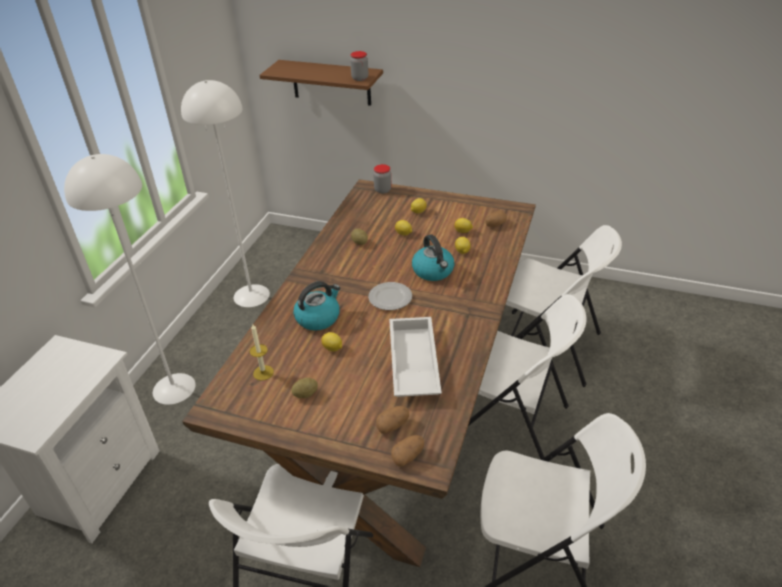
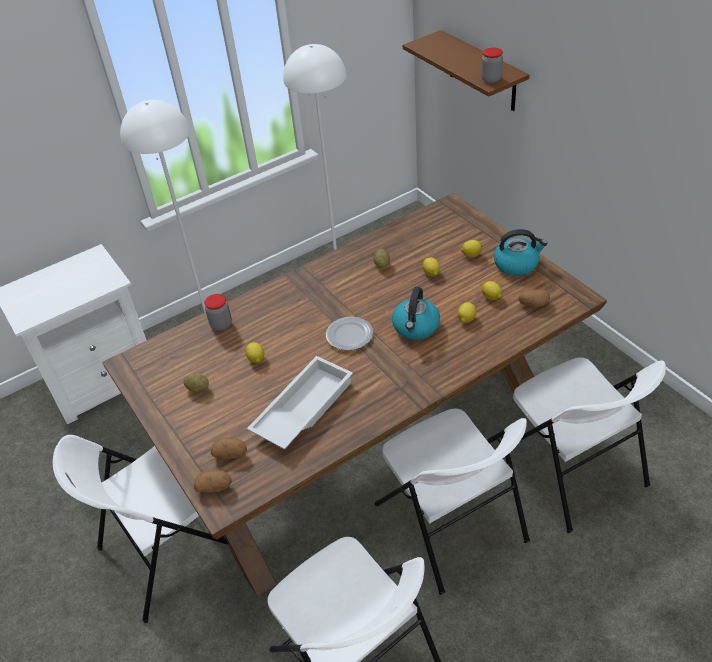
camera: 40 degrees right, 5 degrees up
candle [250,323,274,380] -> none
kettle [293,281,340,331] -> kettle moved to [494,229,547,276]
jar [373,164,392,194] -> jar moved to [204,294,232,331]

